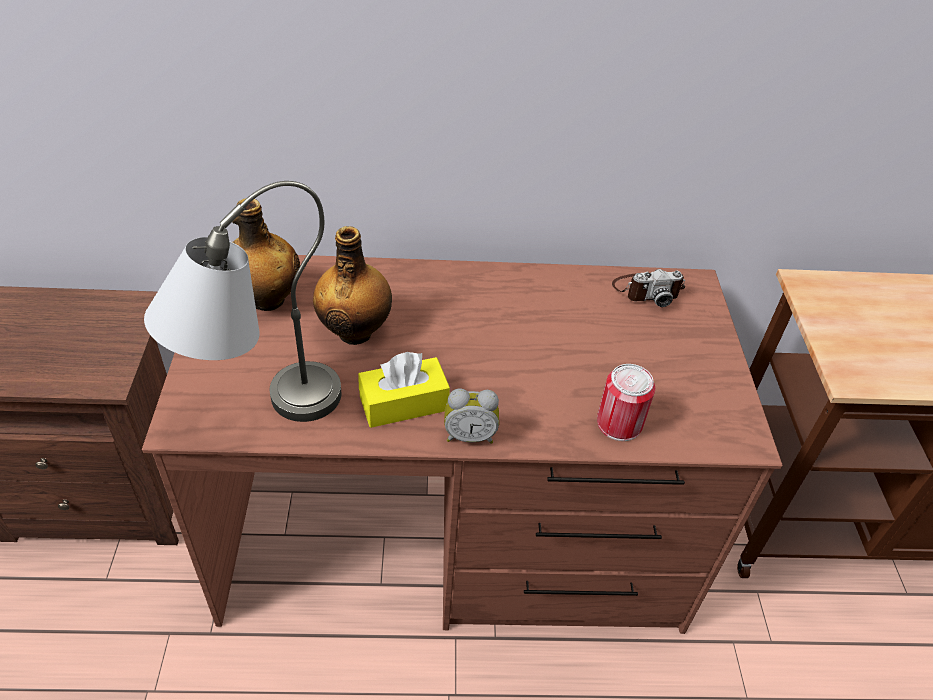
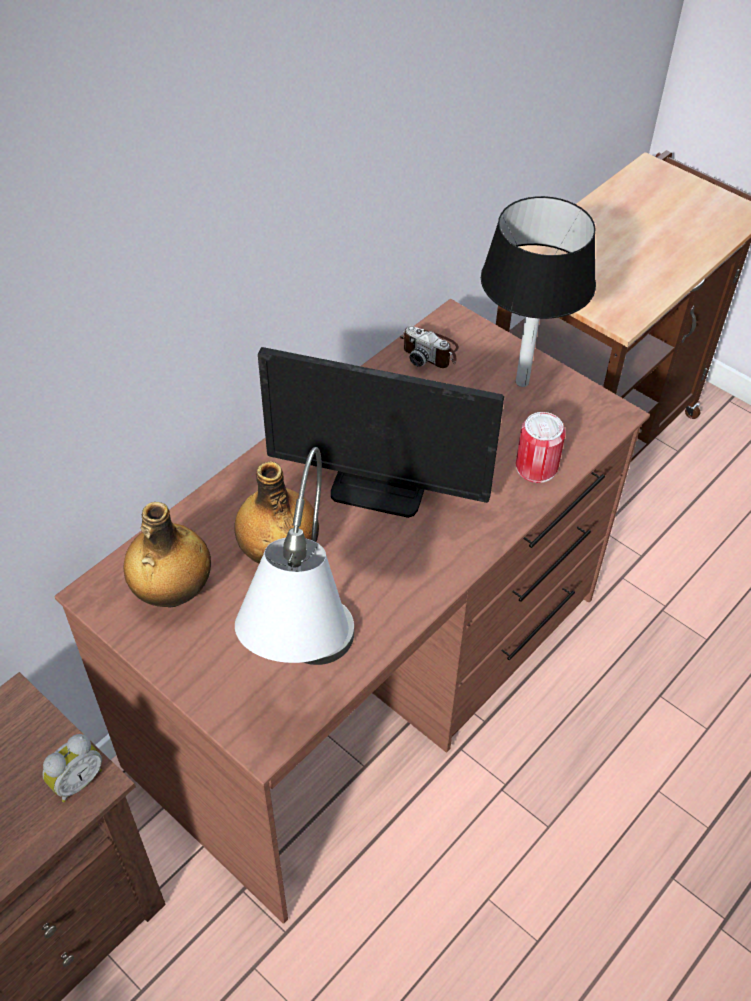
camera: 45 degrees left, 5 degrees up
yellow tissue box [358,352,450,428] -> none
alarm clock [444,388,499,444] -> alarm clock moved to [43,734,102,803]
camera [612,269,685,307] -> camera turned 90 degrees clockwise [400,325,459,368]
none -> monitor [258,347,504,518]
none -> black table lamp [481,196,596,387]

